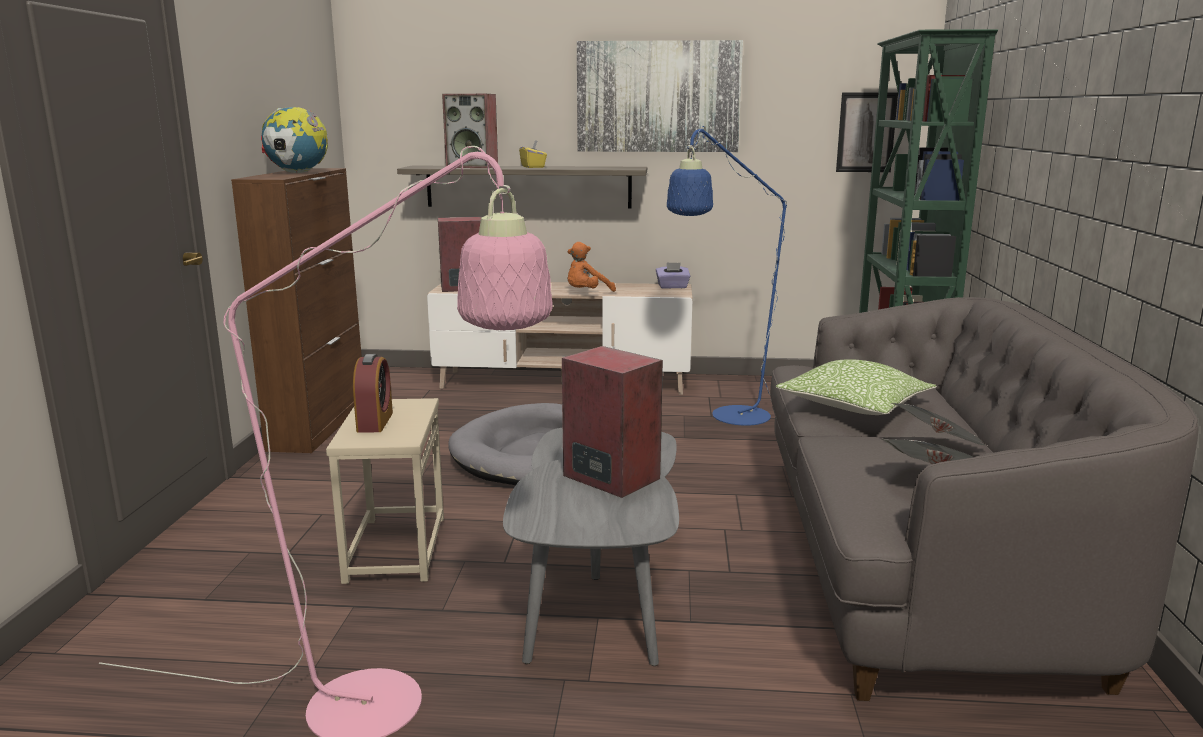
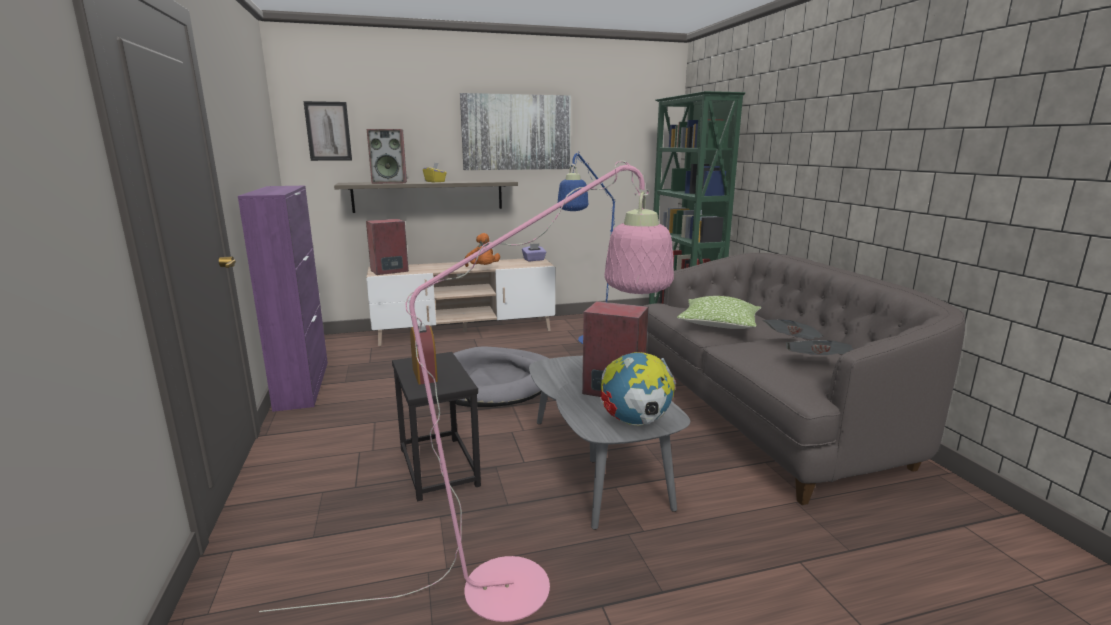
camera: 20 degrees left, 0 degrees up
brown cabinet [231,168,362,453] -> purple cabinet [238,186,328,412]
globe [261,107,328,173] -> globe moved to [600,352,676,425]
beige side table [326,398,444,584] -> black side table [392,352,481,501]
orange plush toy [568,242,616,292] -> orange plush toy turned 60 degrees counterclockwise [465,233,500,267]
picture [836,92,898,172] -> picture moved to [304,101,352,161]

